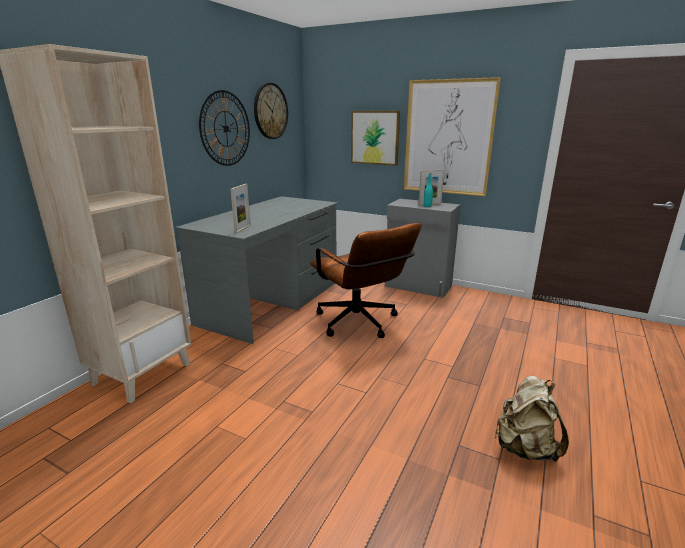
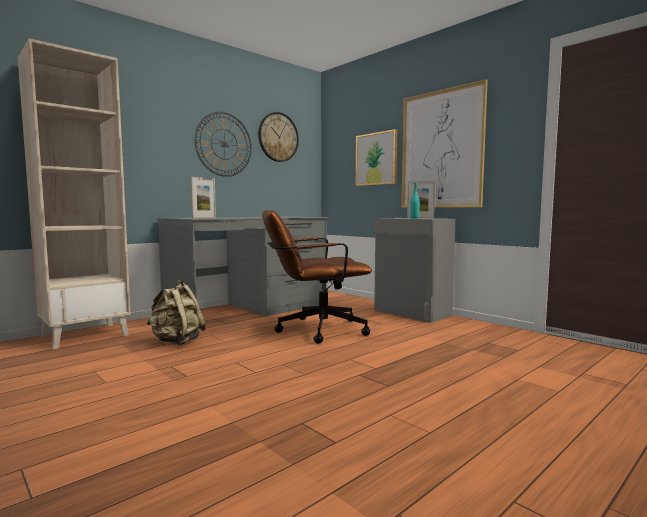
camera: 20 degrees right, 15 degrees down
brown office chair [310,223,421,338] -> brown office chair turned 90 degrees clockwise [262,210,372,344]
beige backpack [494,376,569,462] -> beige backpack moved to [147,280,206,345]

